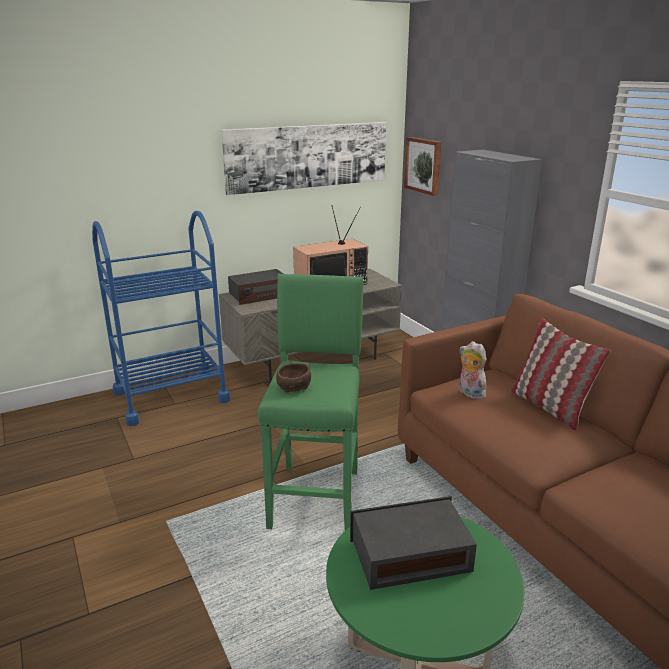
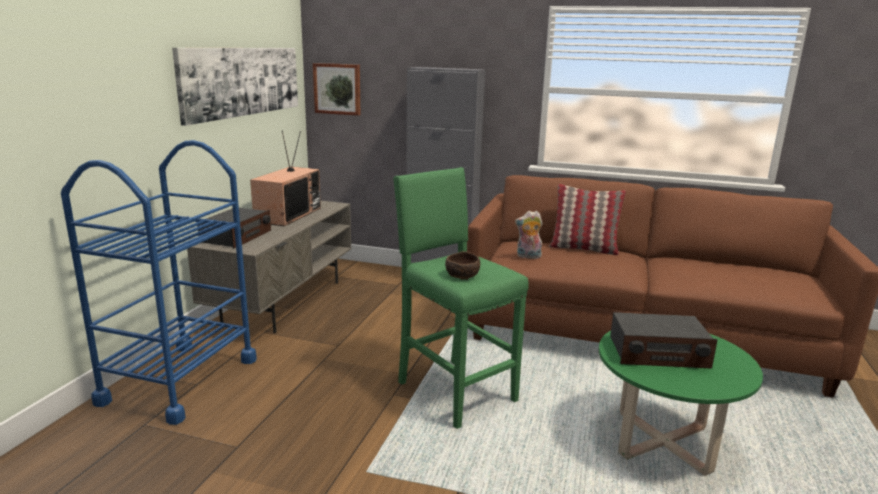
camera: 45 degrees left, 5 degrees down
radio [350,496,477,590] -> radio turned 120 degrees counterclockwise [610,312,718,369]

